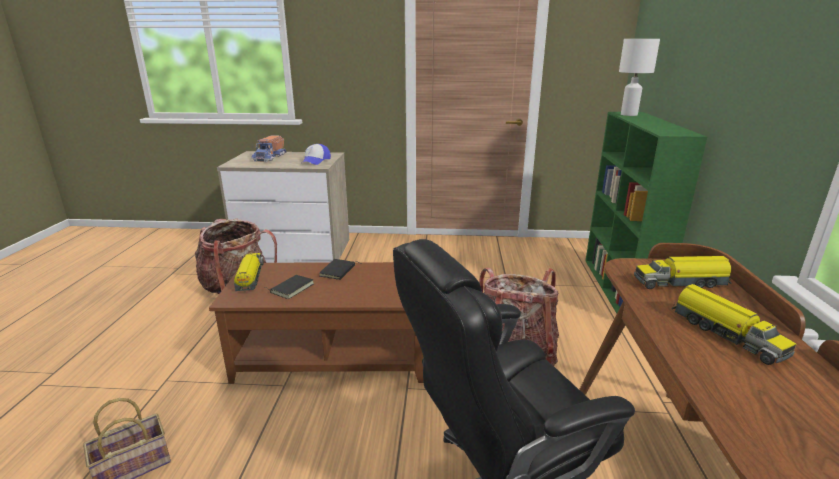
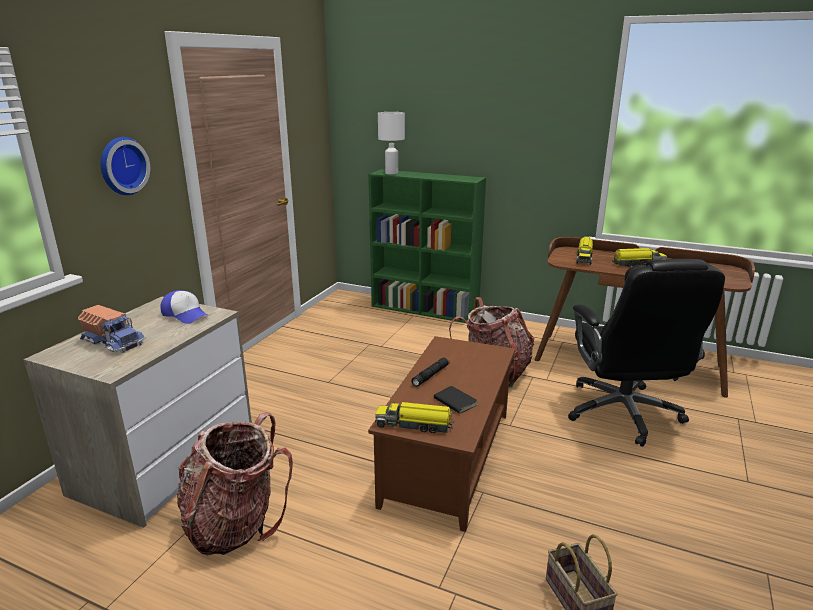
camera: 70 degrees left, 0 degrees up
black book [319,259,360,280] -> black flashlight [411,357,449,387]
none -> wall clock [101,137,150,195]

